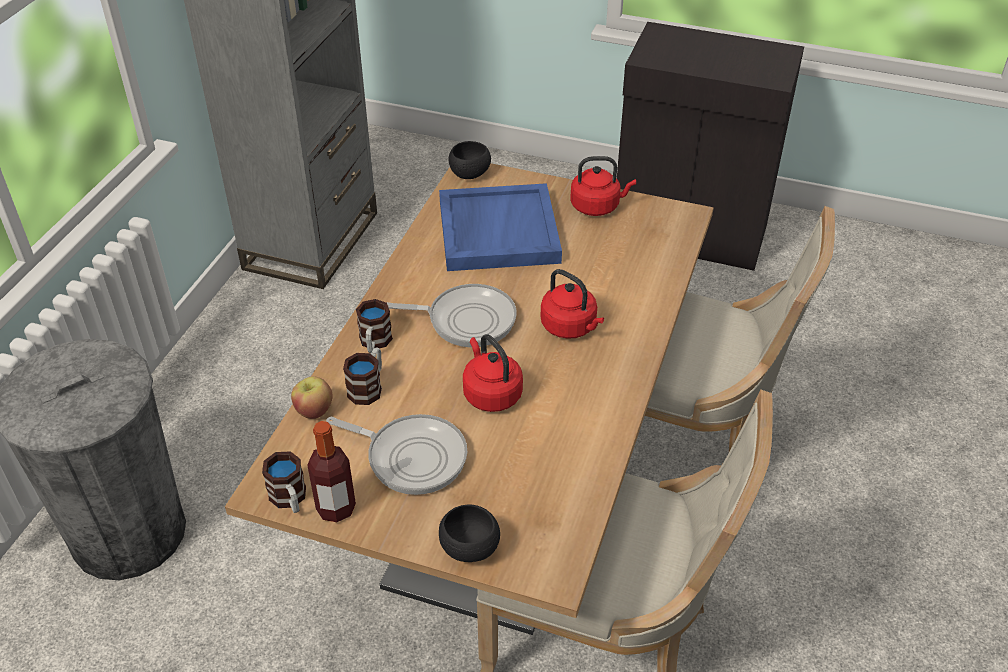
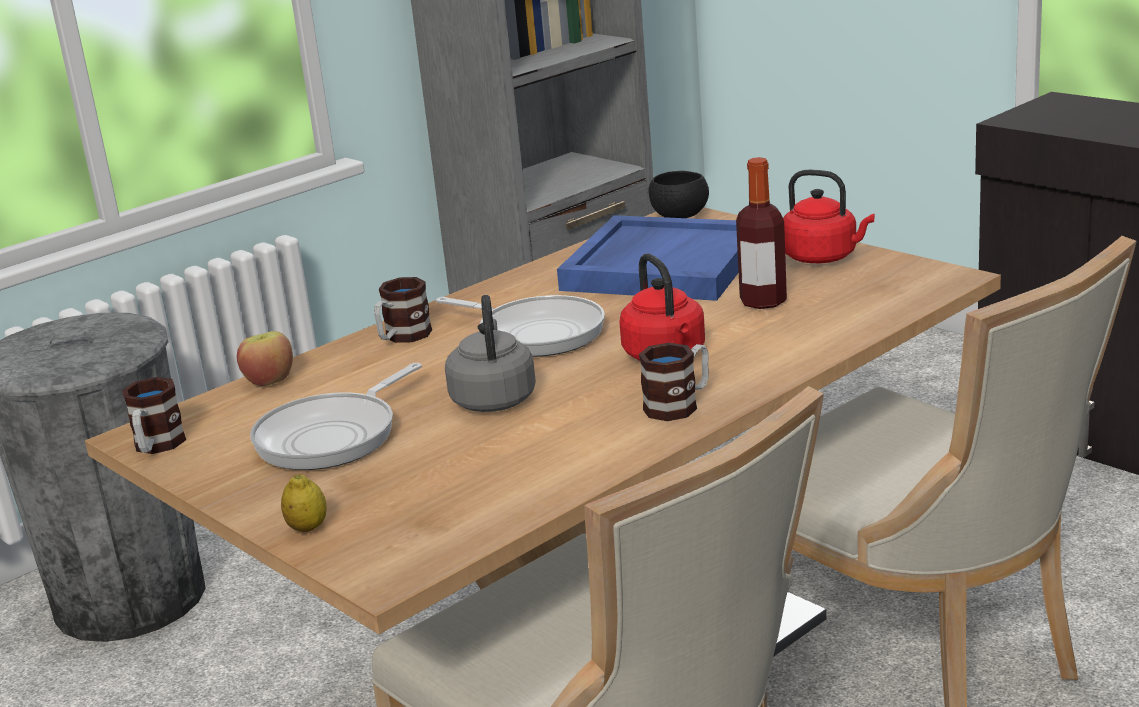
camera: 30 degrees right, 20 degrees down
bottle [307,421,356,522] -> bottle moved to [736,157,787,309]
frying pan [326,414,467,495] -> frying pan turned 75 degrees clockwise [250,363,422,470]
mug [343,347,382,405] -> mug moved to [639,343,709,421]
black bowl [439,505,500,562] -> lemon [281,474,327,532]
red kettle [463,334,523,412] -> grey kettle [445,295,536,412]

